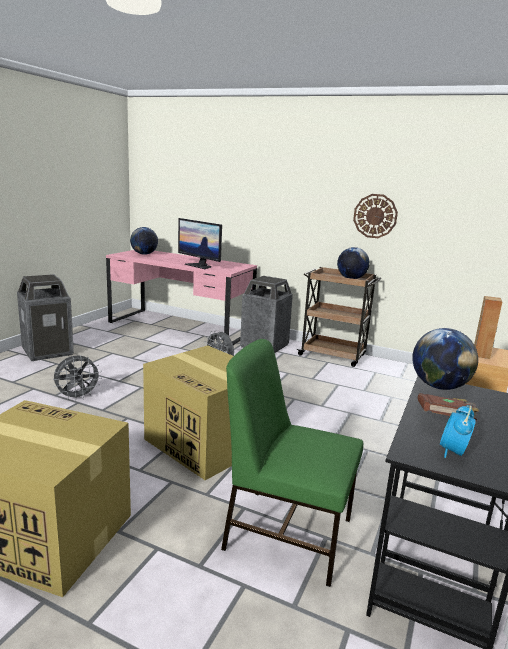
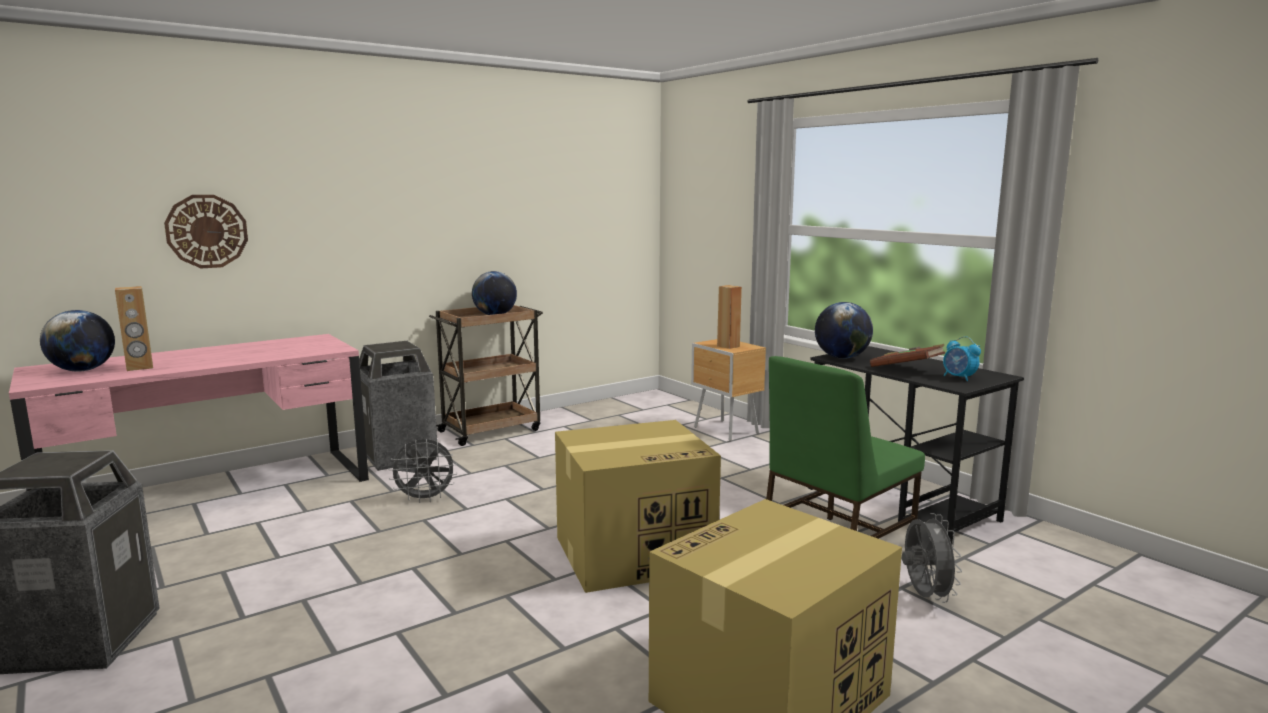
camera: 60 degrees left, 5 degrees down
grey fan [53,355,102,401] -> grey fan moved to [902,513,962,603]
monitor [178,218,222,269] -> none
wall clock [353,194,398,238] -> wall clock moved to [164,195,248,268]
none -> brown speaker [115,286,153,371]

